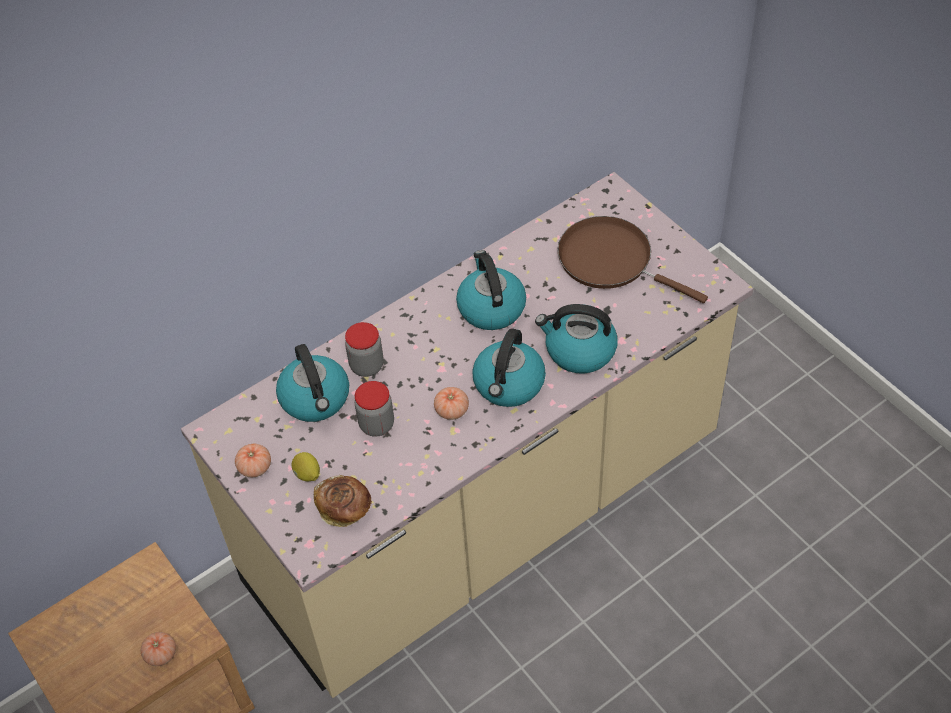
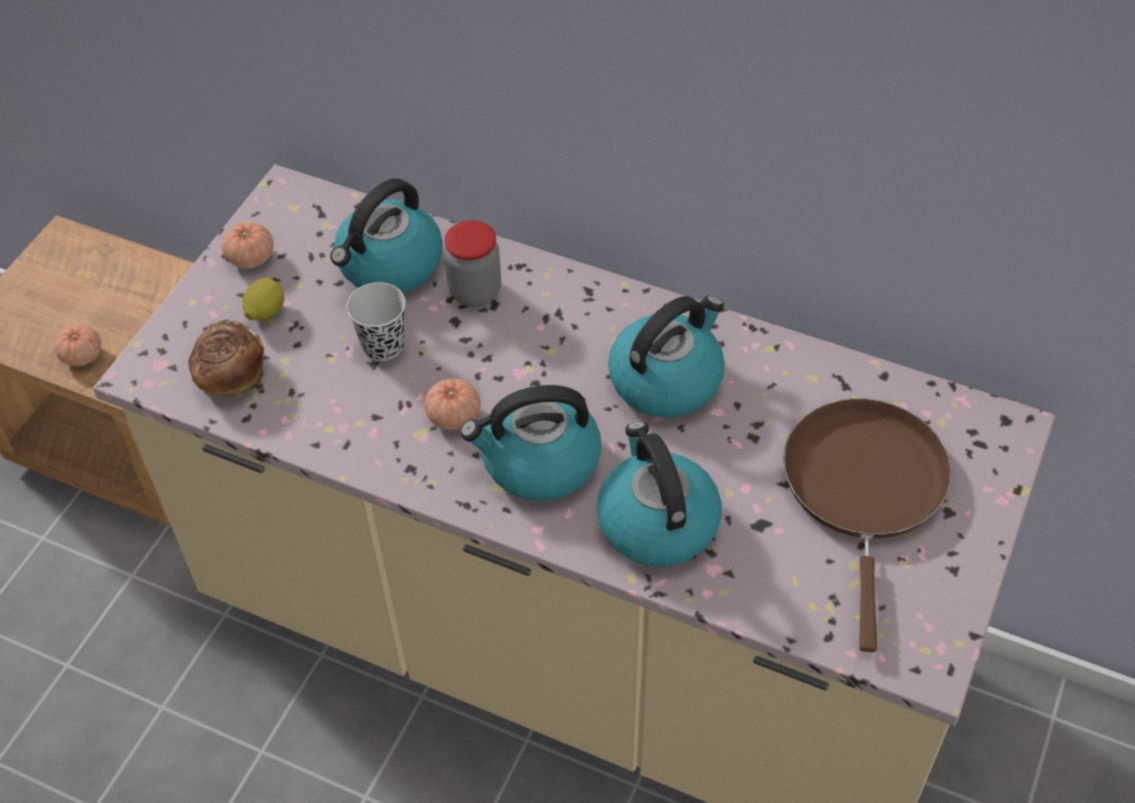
camera: 60 degrees right, 0 degrees up
jar [355,381,394,437] -> black cup [346,282,406,361]

